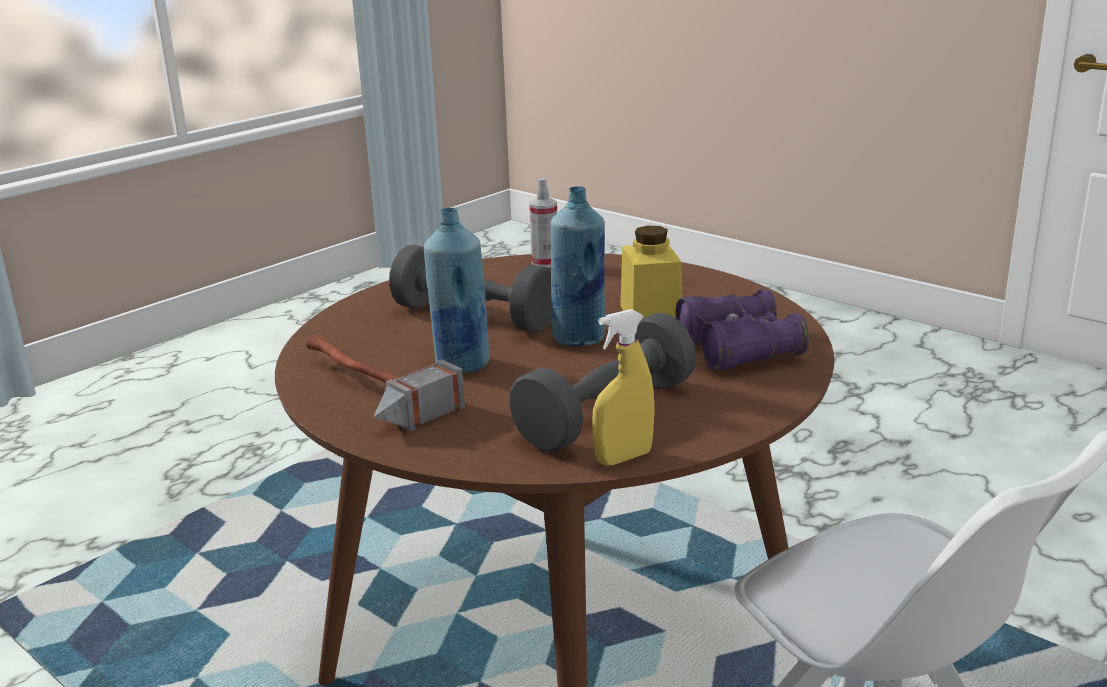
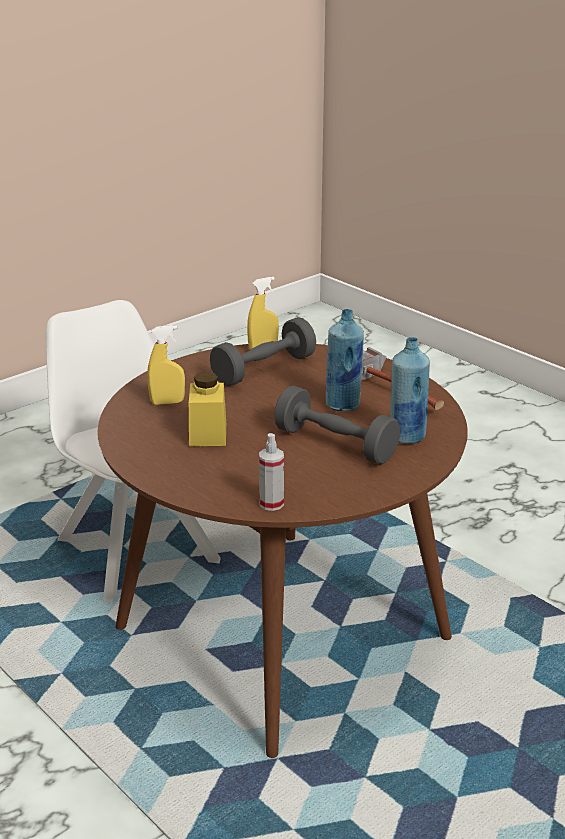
camera: 175 degrees left, 5 degrees up
blue bottle [551,186,605,346] -> blue bottle moved to [390,337,430,444]
purple binoculars [675,289,809,371] -> yellow spray bottle [147,325,185,405]

